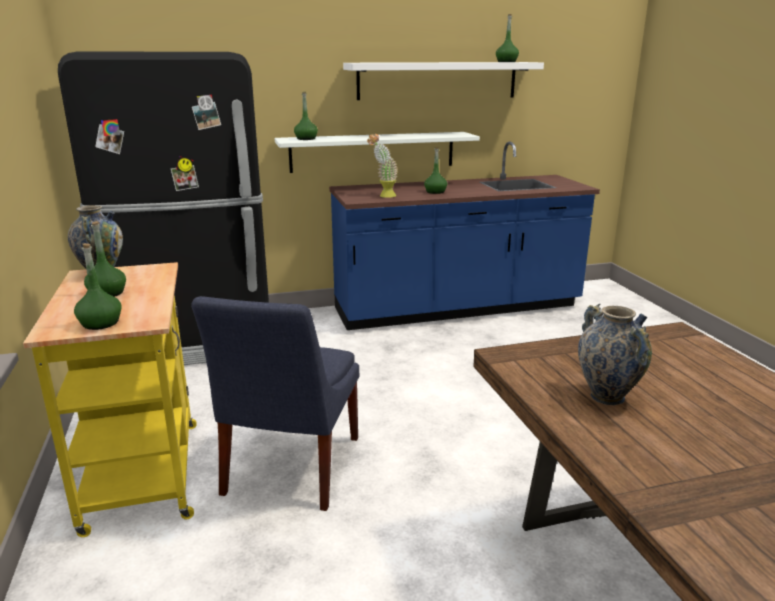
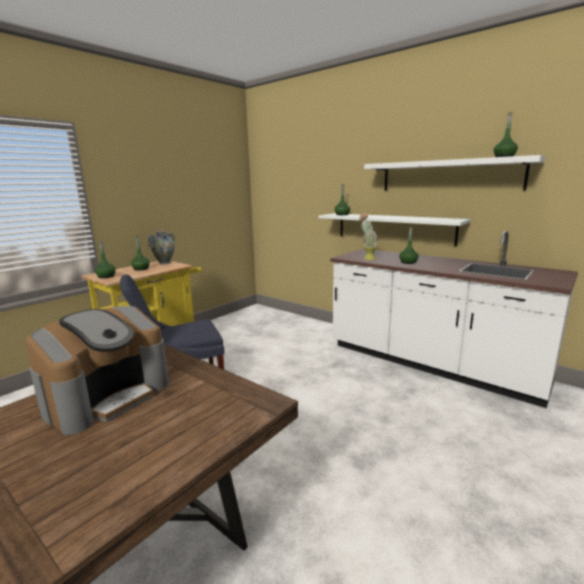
camera: 55 degrees right, 5 degrees down
black fridge [58,52,269,365] -> none
blue counter [329,141,600,330] -> white counter [330,231,578,408]
vase [578,304,652,405] -> coffee machine [25,306,169,435]

